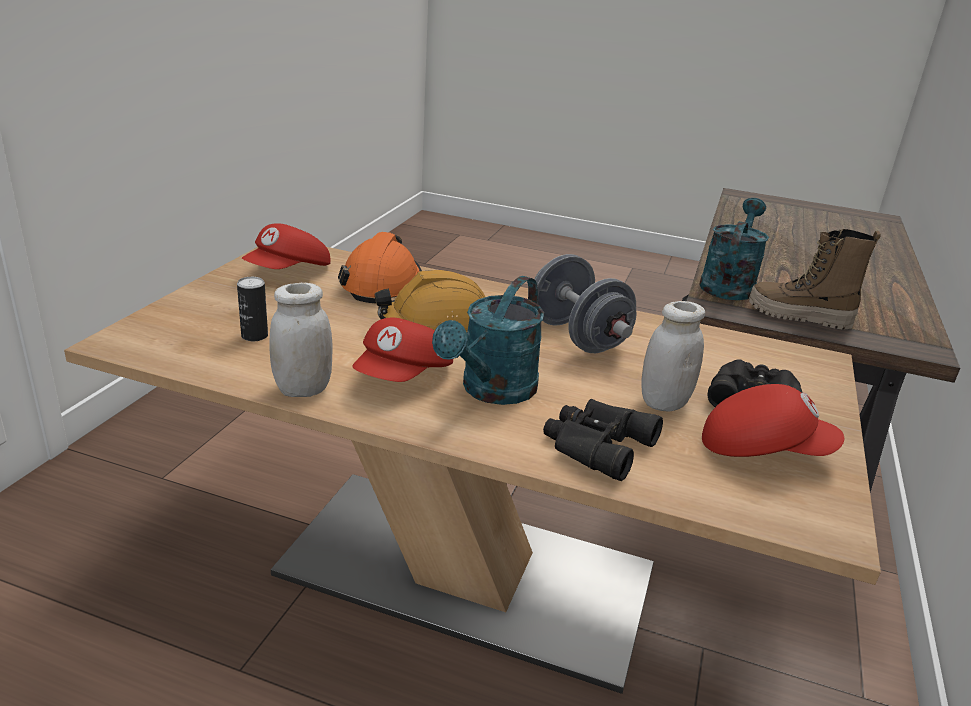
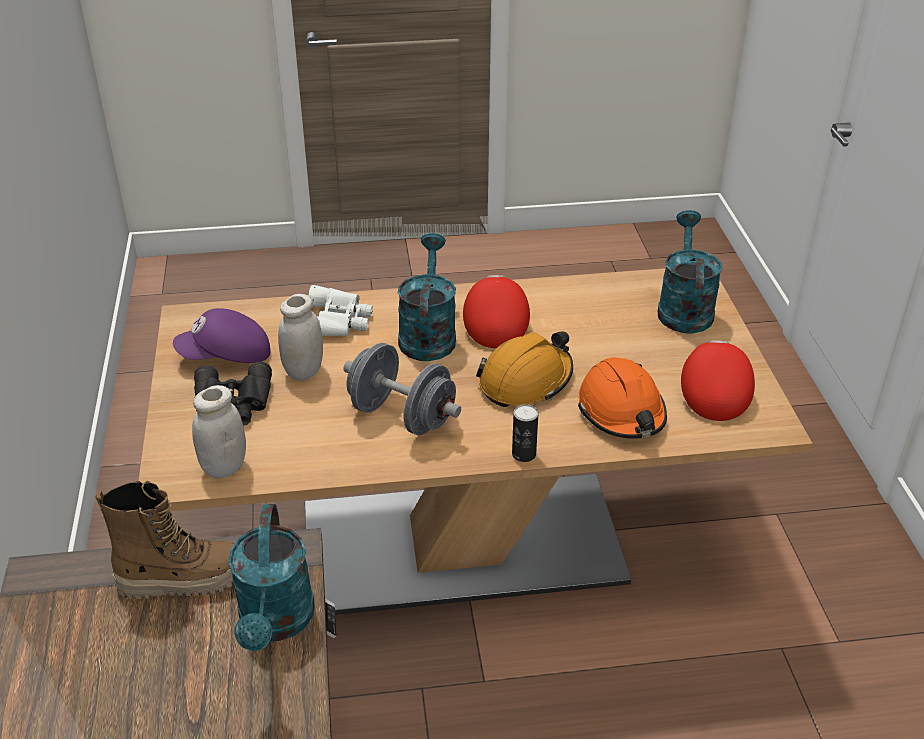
camera: 155 degrees right, 10 degrees up
can [237,277,268,341] -> can moved to [512,404,538,462]
white jar [270,283,332,397] -> white jar moved to [192,385,246,478]
black binoculars [543,399,663,481] -> white binoculars [309,285,373,336]
red cap [702,384,845,457] -> purple cap [173,308,271,363]
none -> turquoise watering can [657,210,723,333]

